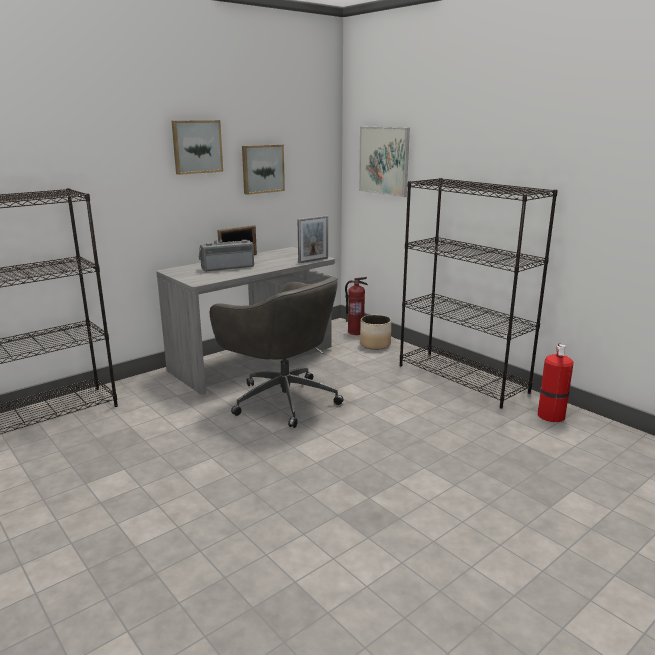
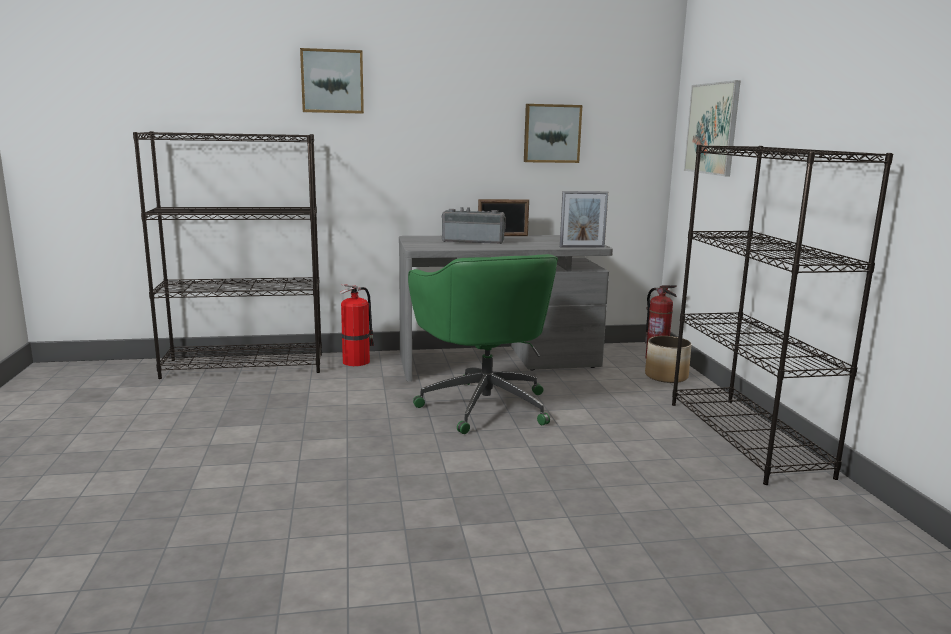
camera: 30 degrees right, 5 degrees down
picture [172,120,223,175] -> picture moved to [300,48,364,114]
grey office chair [210,277,344,428] -> green office chair [408,254,558,434]
fire extinguisher [537,343,574,422] -> fire extinguisher moved to [340,284,375,366]

